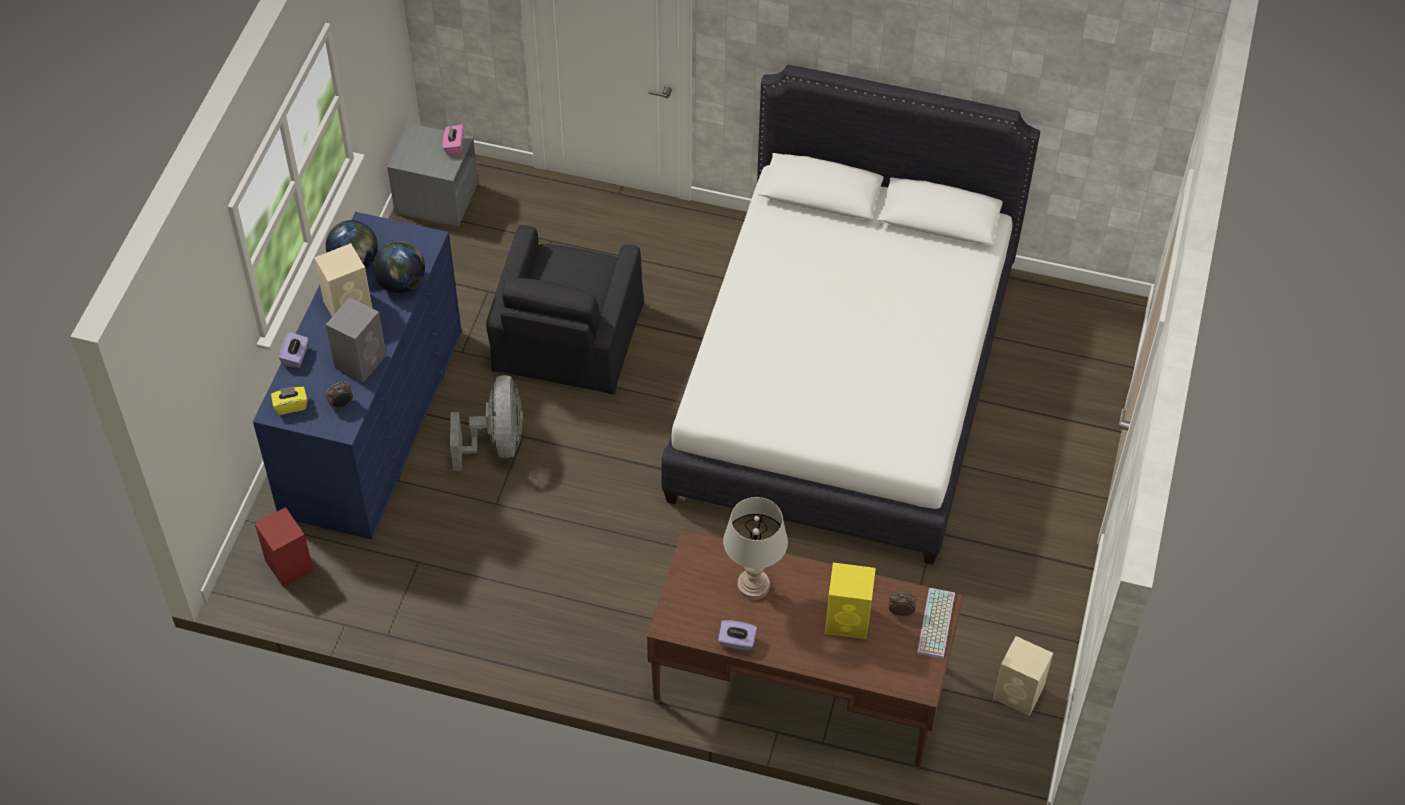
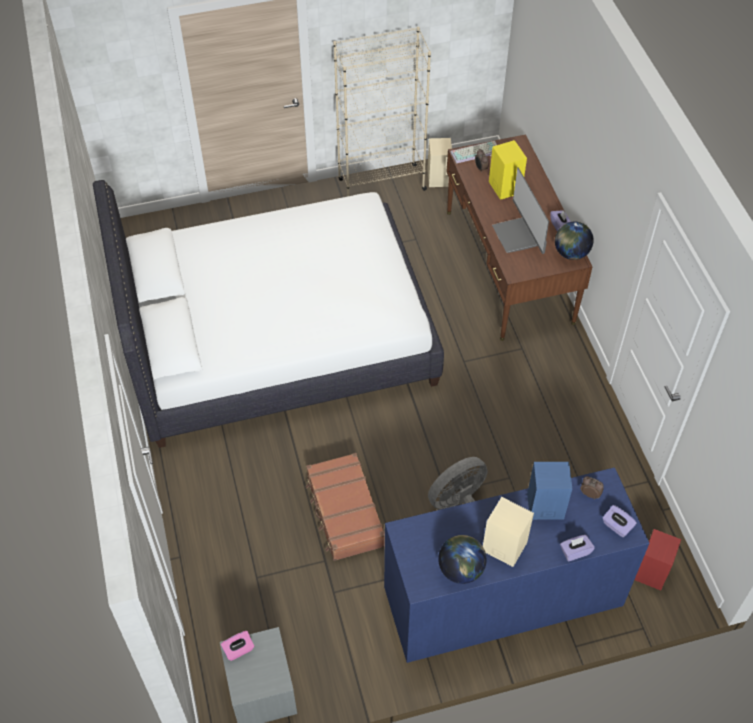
camera: 120 degrees left, 0 degrees up
yellow tissue box [271,386,307,415] -> purple tissue box [602,505,637,537]
grey speaker [326,297,386,382] -> blue speaker [527,462,572,520]
globe [373,241,425,293] -> globe moved to [555,222,594,260]
black armchair [486,225,644,395] -> brown suitcase [306,453,385,561]
grey table lamp [723,497,788,600] -> monitor [492,167,549,254]
none -> beige bookcase [333,27,431,197]

